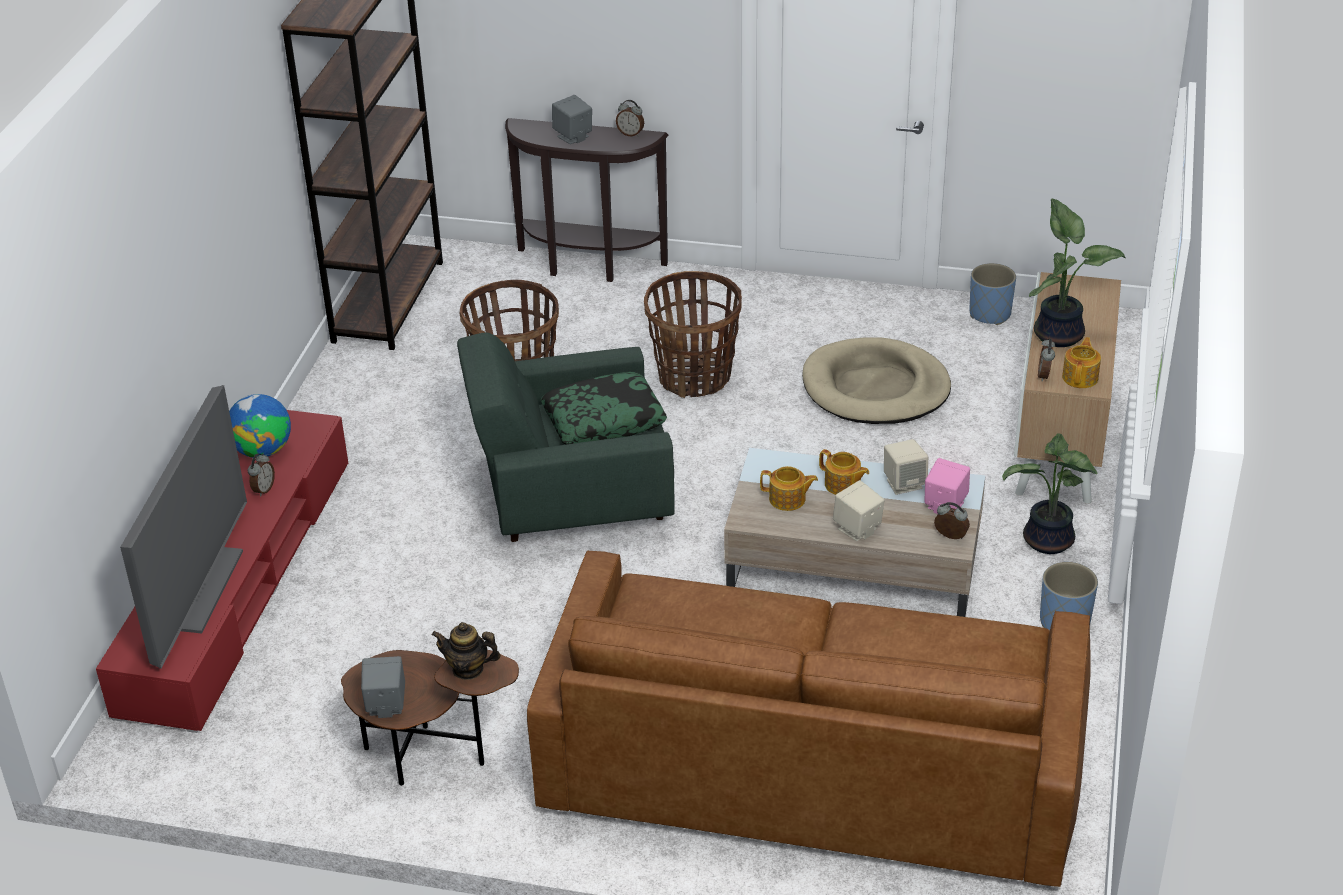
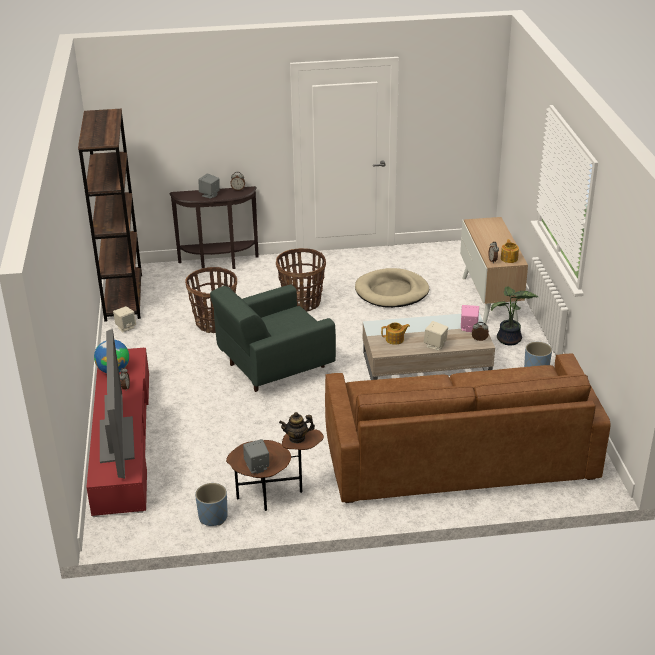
camera: 20 degrees left, 5 degrees down
pillow [541,372,667,444] -> none
teapot [819,449,869,495] -> none
beige speaker [884,439,928,495] -> beige speaker moved to [113,306,136,333]
blue planter [969,263,1016,325] -> blue planter moved to [195,483,228,526]
potted plant [1029,199,1126,347] -> none

